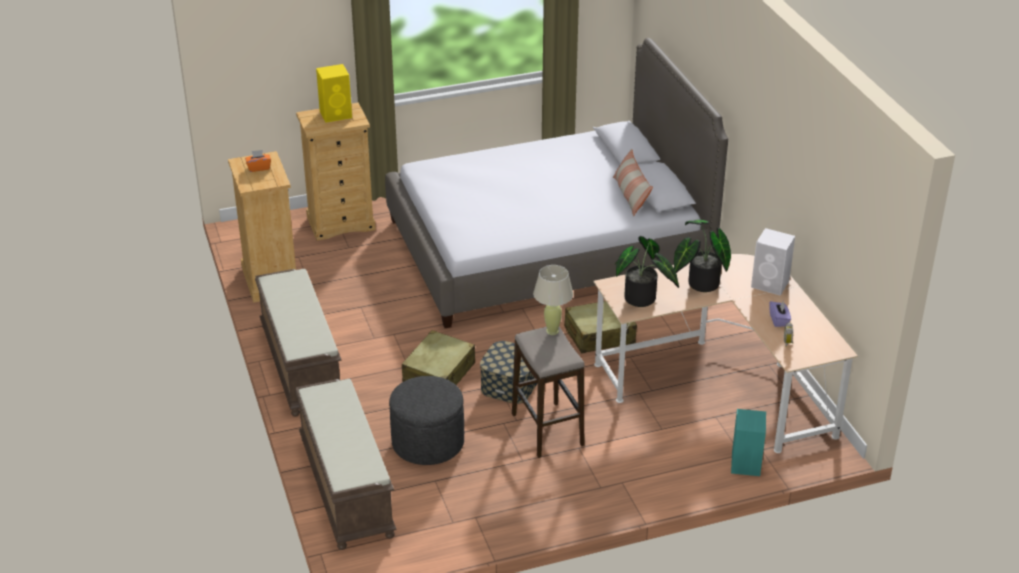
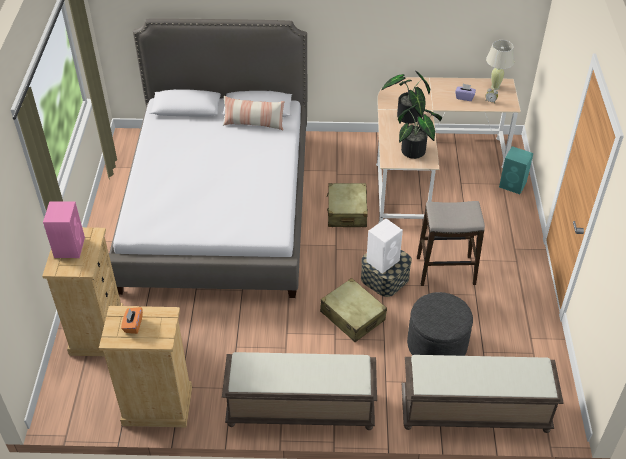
camera: 70 degrees left, 10 degrees up
yellow speaker [316,64,352,123] -> pink speaker [43,201,85,258]
beige table lamp [533,265,573,335] -> beige table lamp moved to [486,40,514,90]
white speaker [751,228,795,296] -> white speaker moved to [366,218,403,274]

